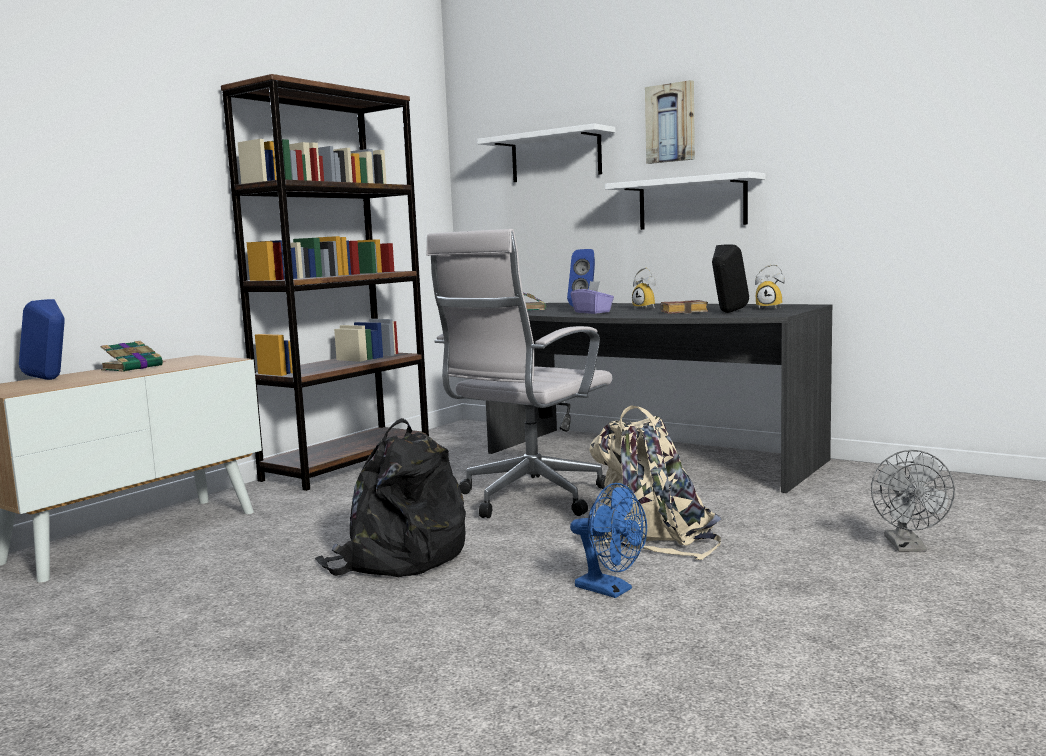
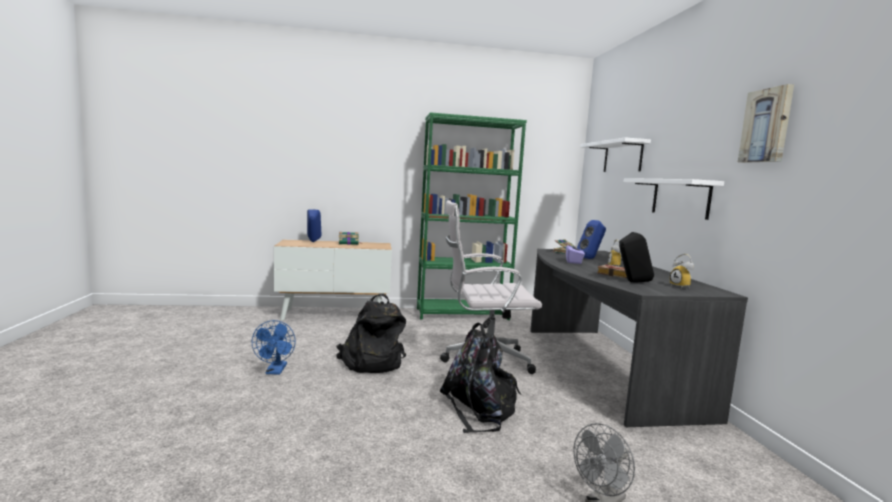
camera: 45 degrees right, 0 degrees up
brown bookcase [220,74,429,491] -> green bookcase [417,112,527,320]
blue fan [570,483,647,598] -> blue fan moved to [252,320,296,374]
beige backpack [589,405,721,560] -> black backpack [440,323,521,433]
picture [645,80,695,164] -> picture moved to [738,84,794,163]

